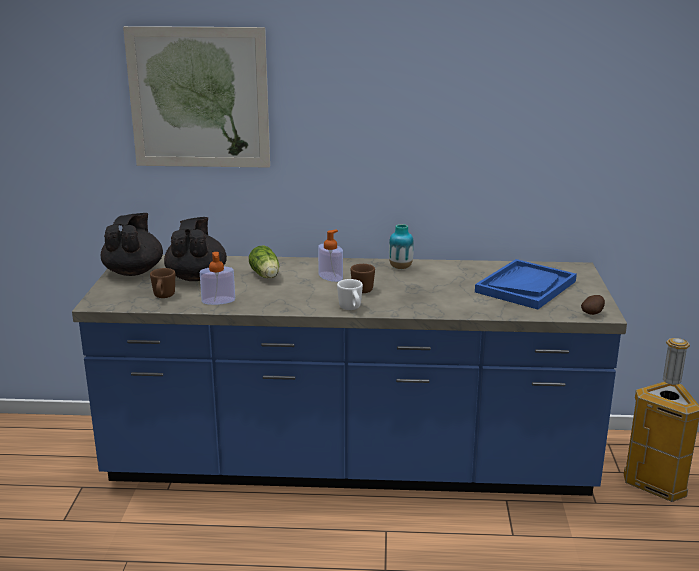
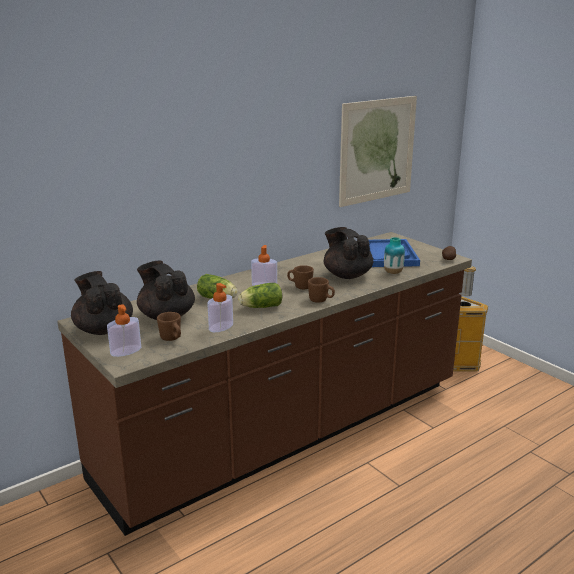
camera: 40 degrees left, 0 degrees up
blue counter [72,255,627,496] -> brown counter [57,232,472,536]
picture [123,26,270,168] -> picture moved to [339,96,417,207]
white mug [337,279,363,310] -> brown mug [308,277,335,303]
vase [389,224,414,269] -> vase moved to [384,237,405,274]
none -> soap dispenser [107,304,141,357]
none -> lettuce [238,283,282,308]
none -> black teapot [324,227,373,279]

